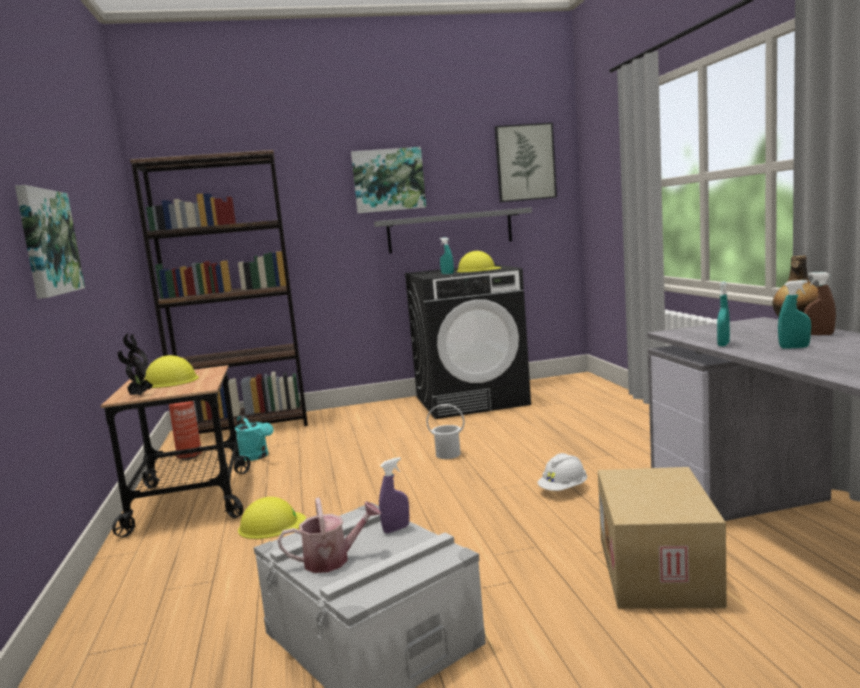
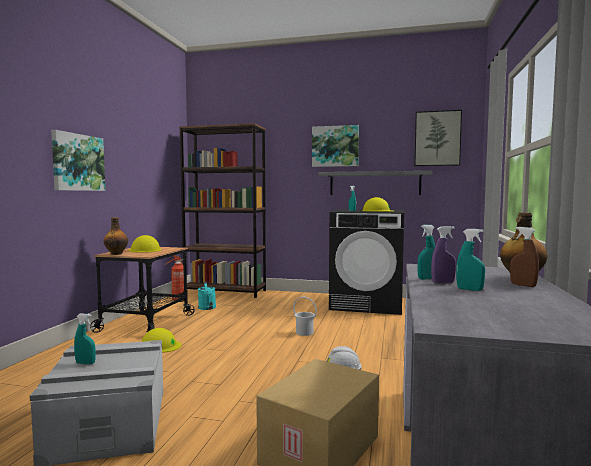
camera: 25 degrees right, 5 degrees down
potted plant [118,334,153,395] -> bottle [103,217,128,255]
watering can [278,498,381,573] -> turquoise spray bottle [74,314,96,365]
purple spray bottle [379,457,409,533] -> purple spray bottle moved to [431,226,456,284]

